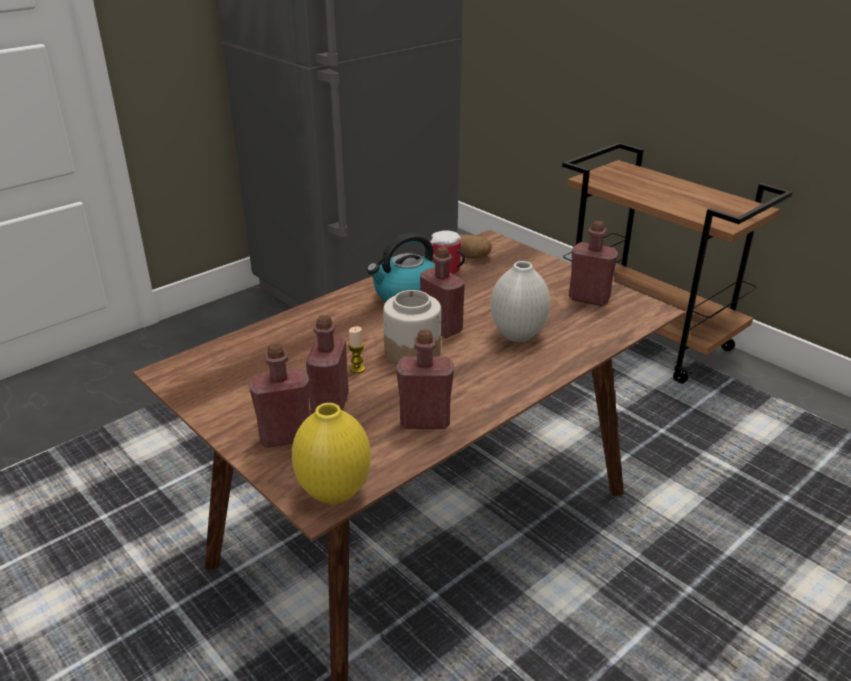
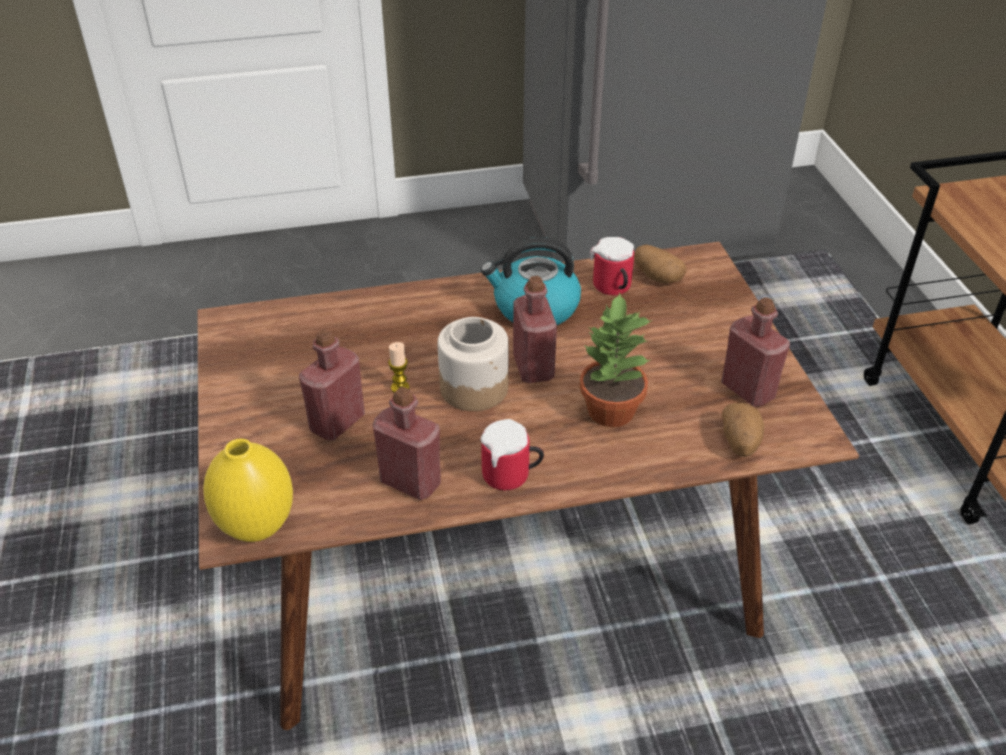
camera: 30 degrees right, 10 degrees up
red bottle [249,343,310,448] -> none
white vase [491,261,550,342] -> potted plant [580,293,653,427]
none -> mug [481,419,544,491]
none -> potato [722,403,764,457]

